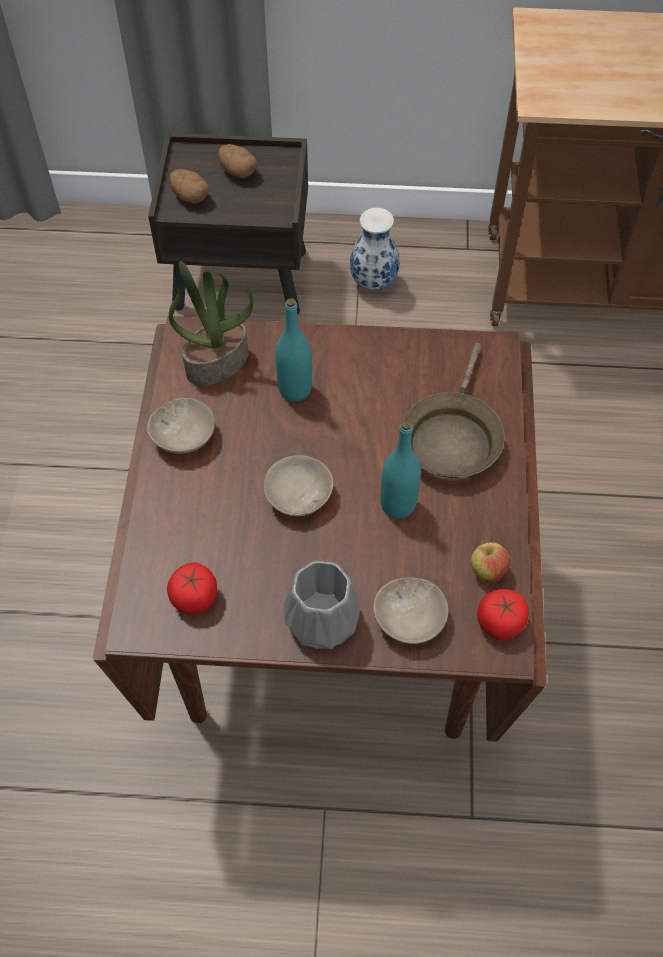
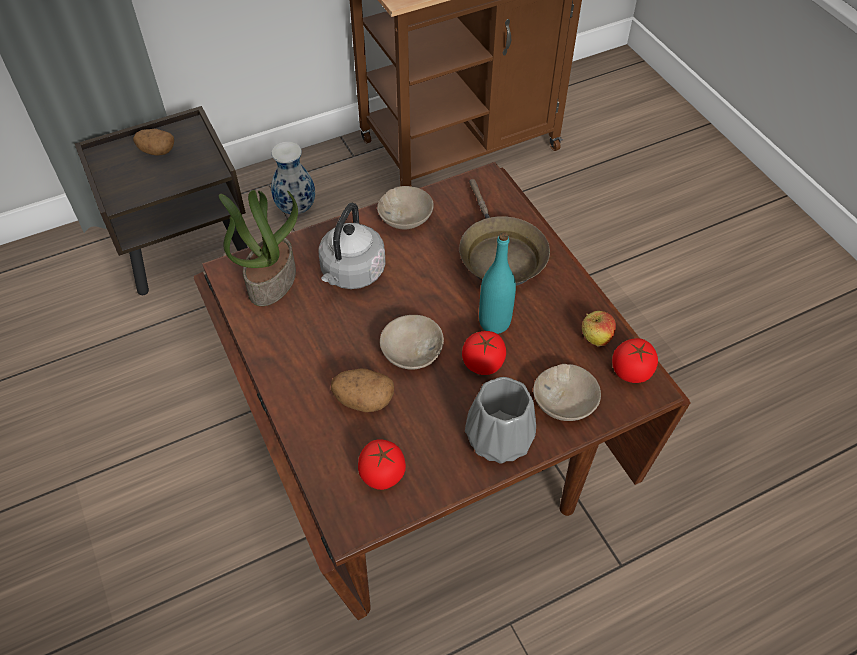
camera: 30 degrees left, 5 degrees down
beige bowl [147,398,215,454] -> beige bowl moved to [377,186,434,229]
potato [169,169,209,203] -> potato moved to [331,369,394,412]
turquoise bottle [275,298,312,401] -> grey kettle [318,203,386,289]
none -> tomato [462,331,506,375]

